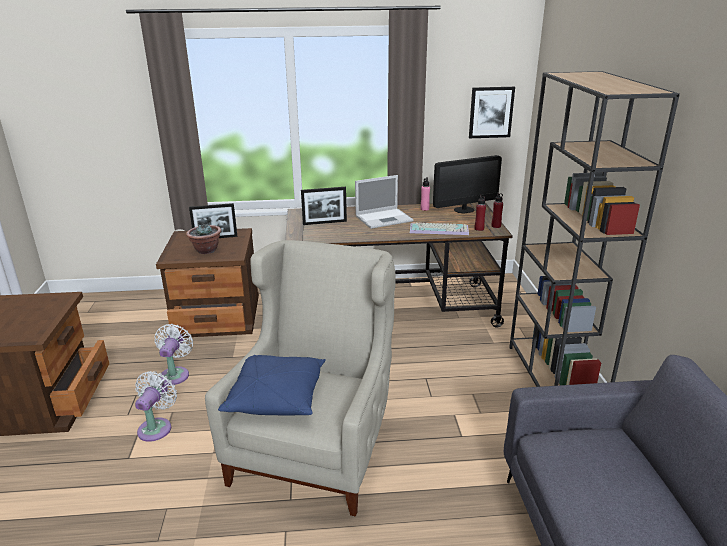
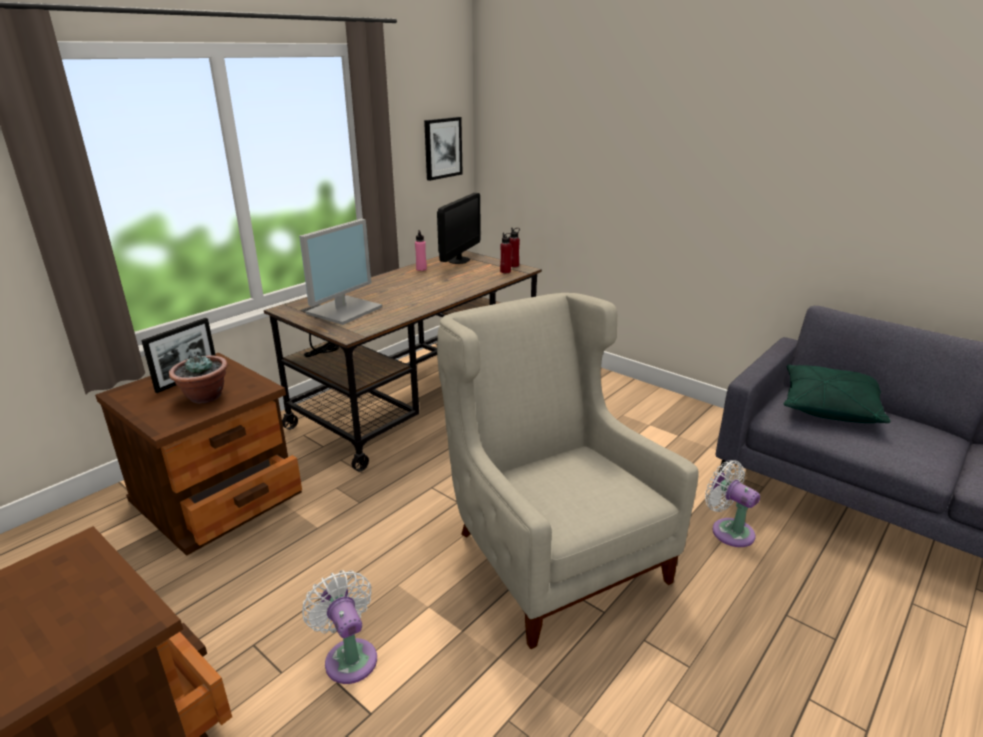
camera: 45 degrees left, 0 degrees up
white fan [154,324,193,385] -> white fan moved to [705,460,760,547]
blue pillow [218,355,326,416] -> none
picture frame [301,187,347,225] -> monitor [299,219,382,325]
laptop [355,175,414,229] -> none
keyboard [410,223,469,235] -> none
bookcase [509,71,680,387] -> none
none -> green pillow [784,365,891,423]

